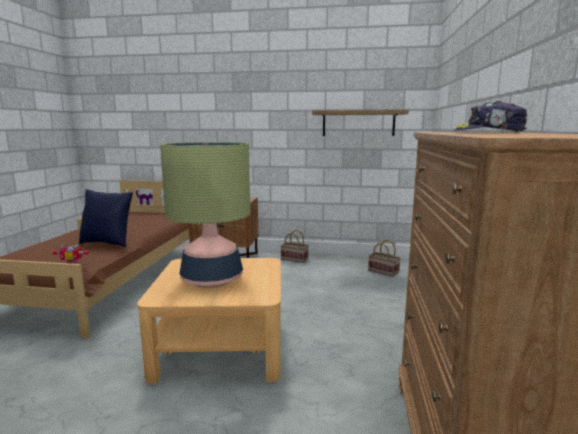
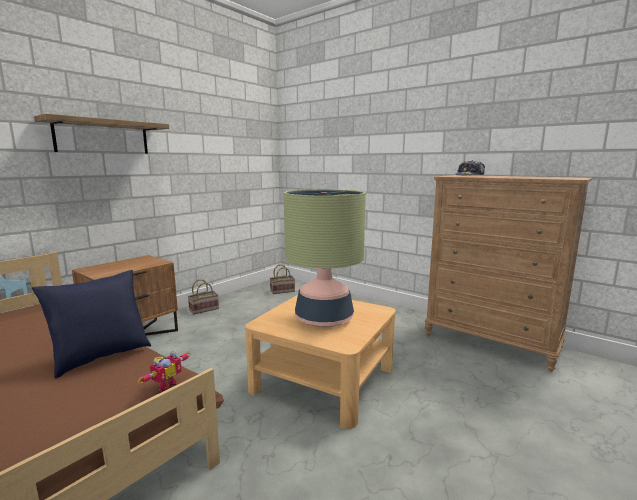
camera: 60 degrees left, 0 degrees up
shelf [312,110,409,136] -> shelf moved to [34,114,169,154]

